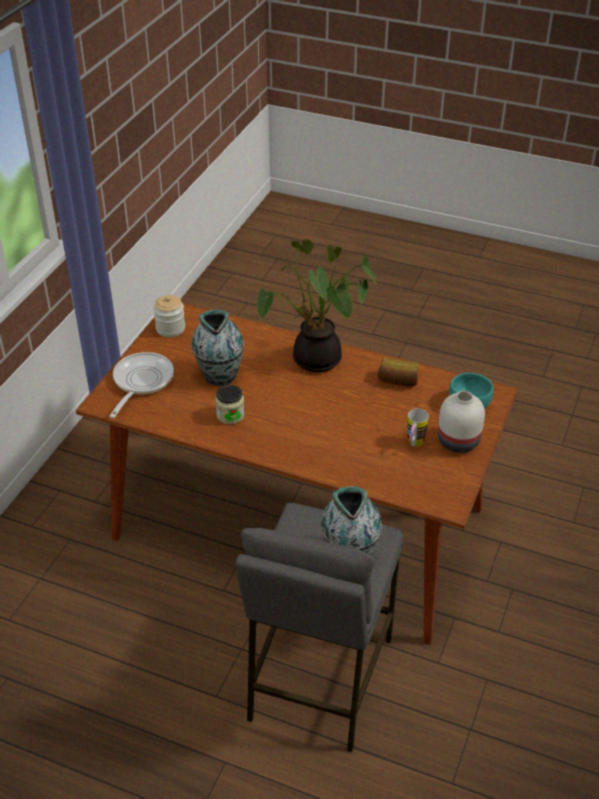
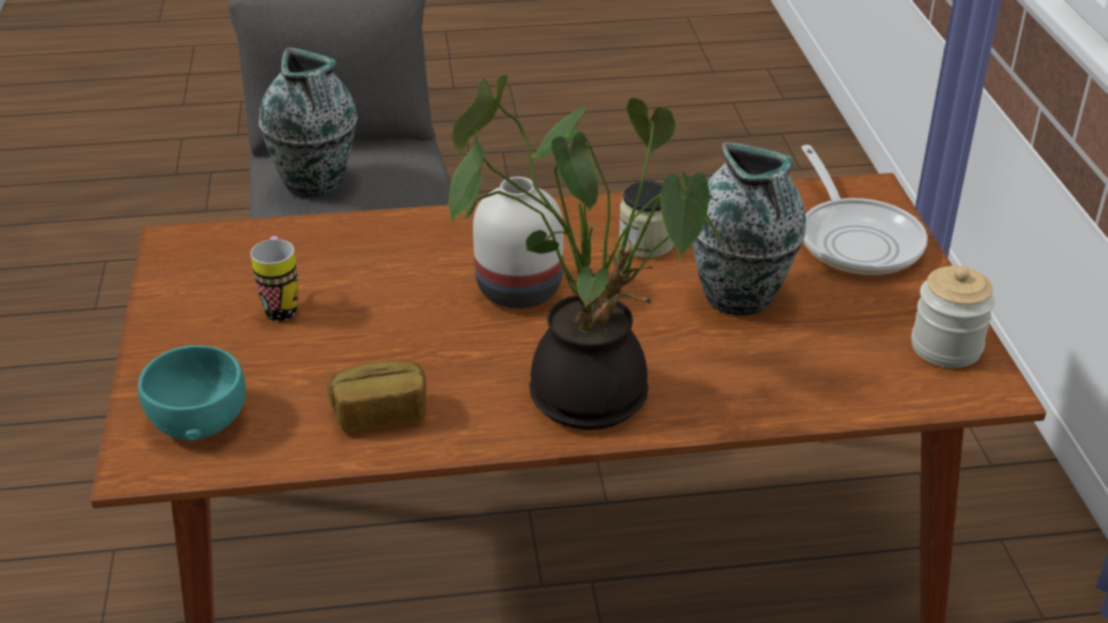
camera: 150 degrees right, 5 degrees down
white vase [438,391,485,453] -> white vase moved to [473,177,563,309]

